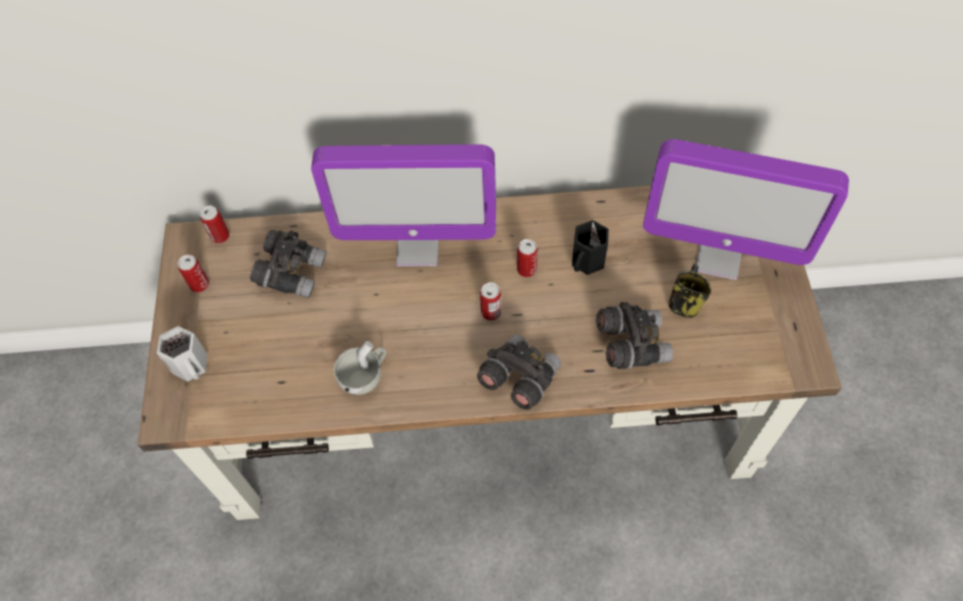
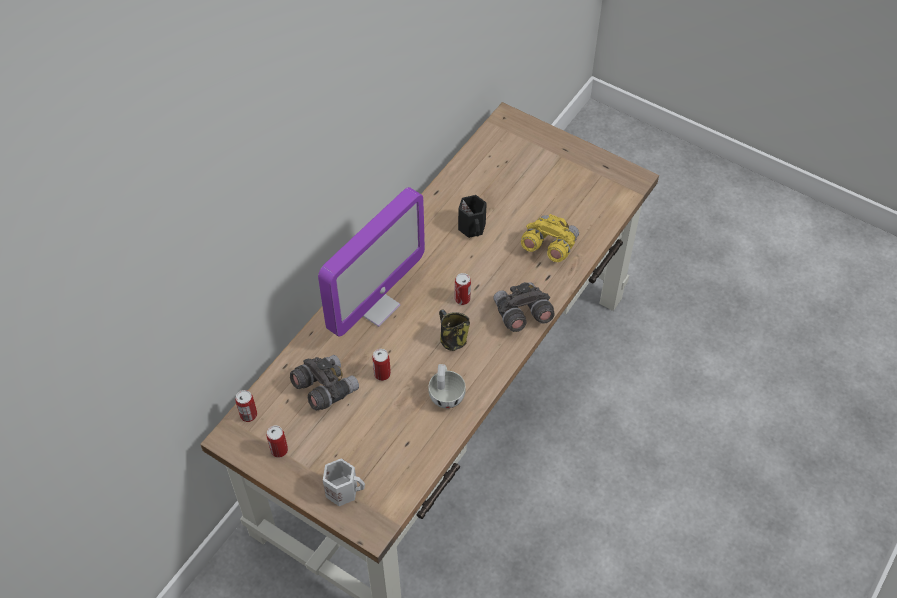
camera: 55 degrees left, 5 degrees down
can [517,239,538,277] -> can moved to [372,349,391,381]
grey binoculars [596,302,673,369] -> yellow binoculars [521,214,579,262]
monitor [643,139,849,280] -> none
mug [669,264,711,318] -> mug moved to [439,309,470,351]

